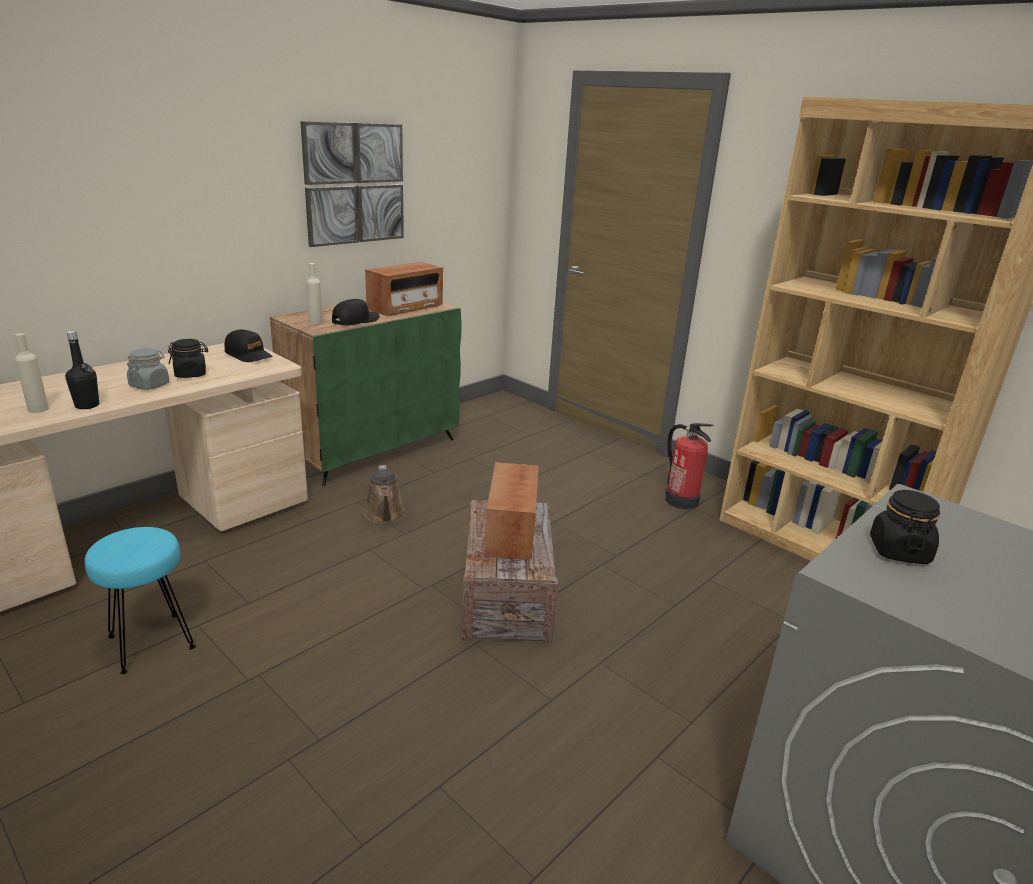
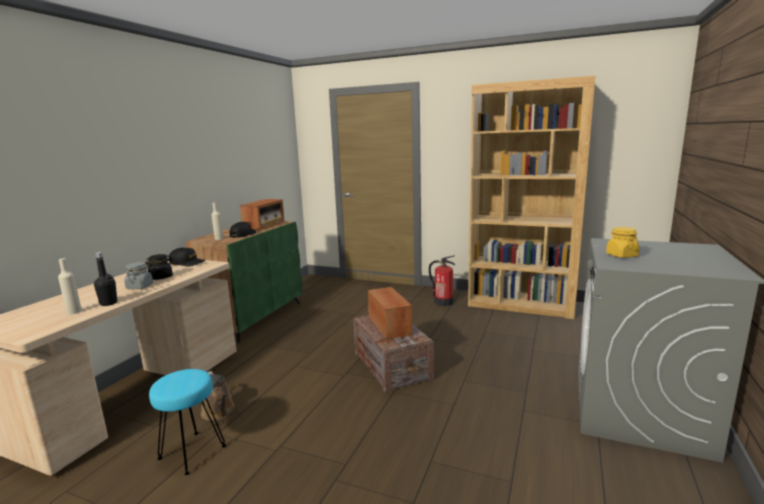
camera: 20 degrees left, 10 degrees down
picture [300,121,404,247] -> none
brown watering can [364,465,405,524] -> brown watering can moved to [201,371,235,421]
black jar [870,490,940,564] -> yellow jar [606,227,640,258]

